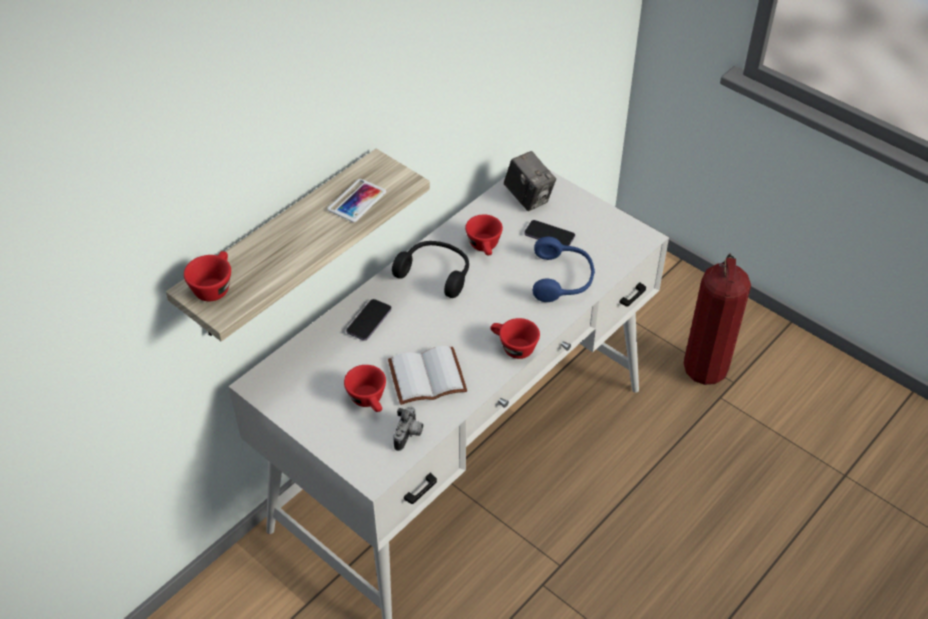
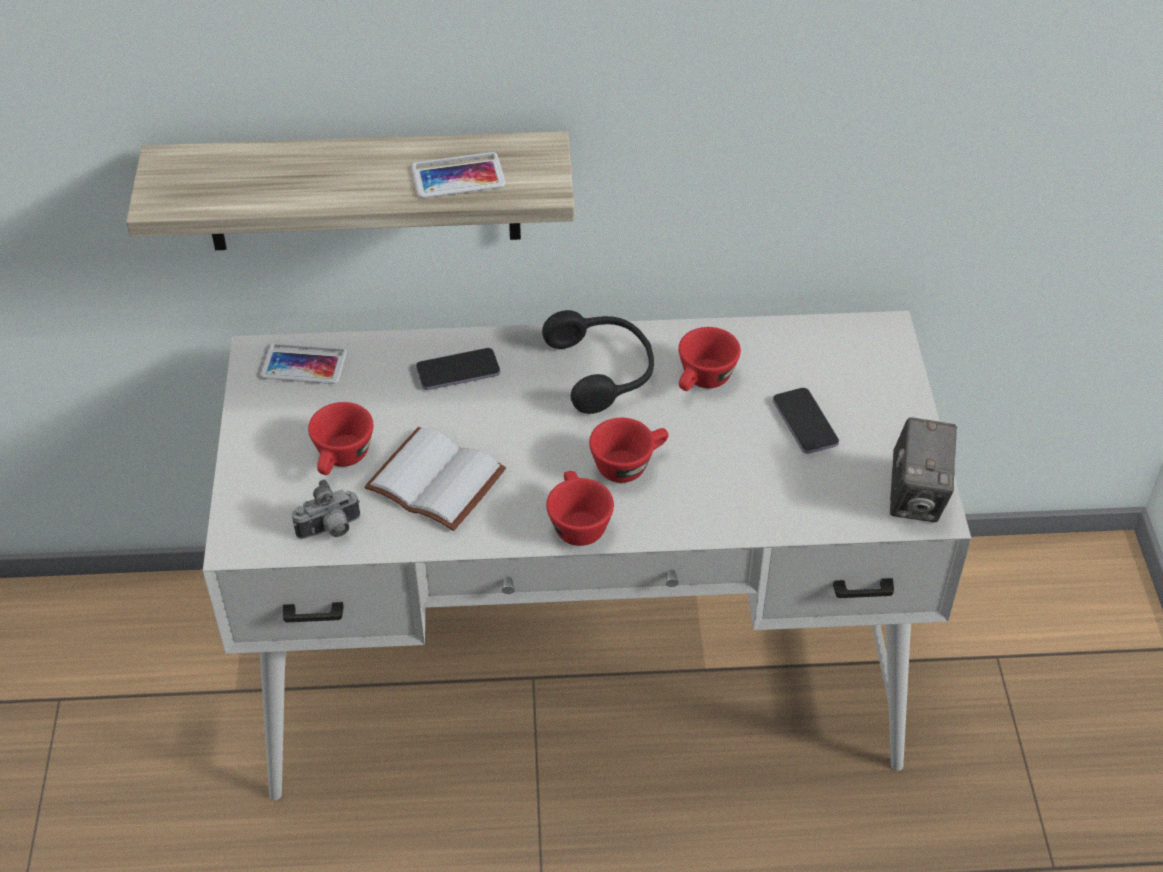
camera: 45 degrees right, 0 degrees up
red cup [184,251,231,301] -> red cup moved to [589,418,668,483]
camera [504,151,556,211] -> camera moved to [890,417,957,522]
blue headphones [533,237,595,302] -> none
fire extinguisher [684,254,751,385] -> none
none -> phone [260,343,347,384]

